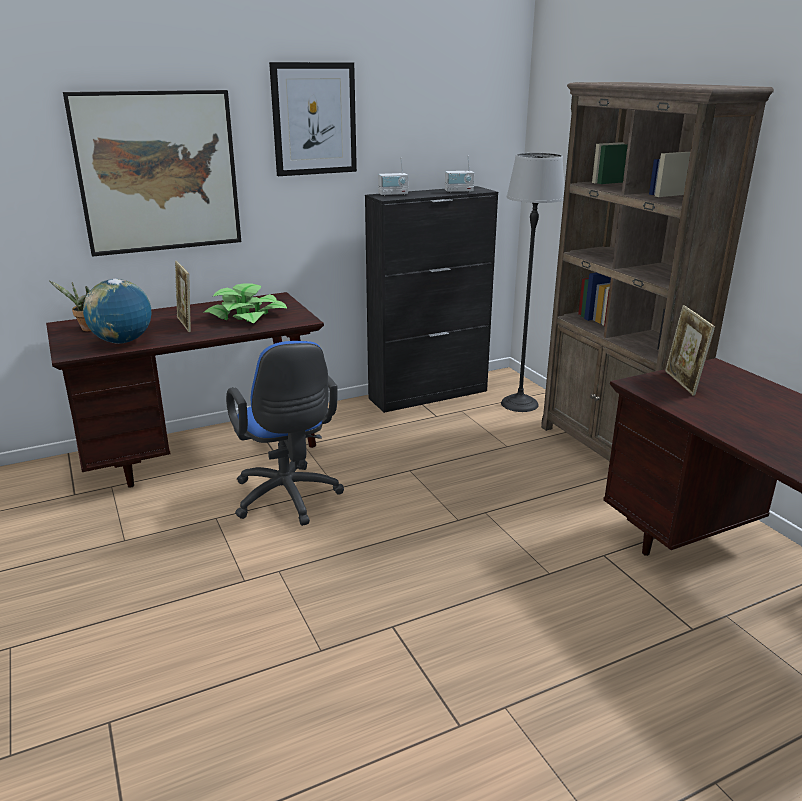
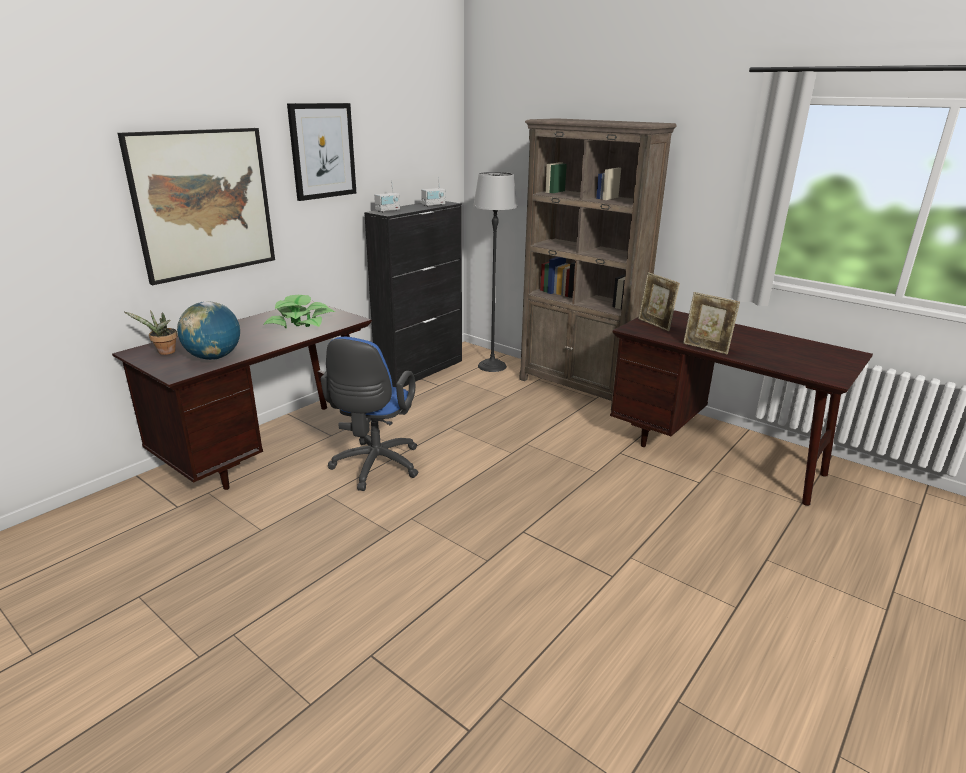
camera: 25 degrees left, 0 degrees up
picture frame [175,261,191,332] -> picture frame moved to [683,292,740,354]
blue office chair [226,341,344,526] -> blue office chair turned 60 degrees clockwise [321,337,419,491]

